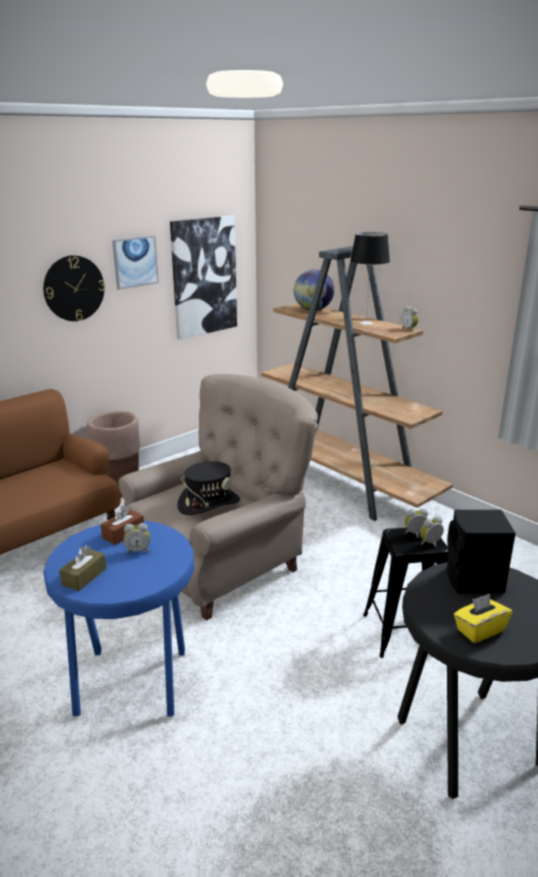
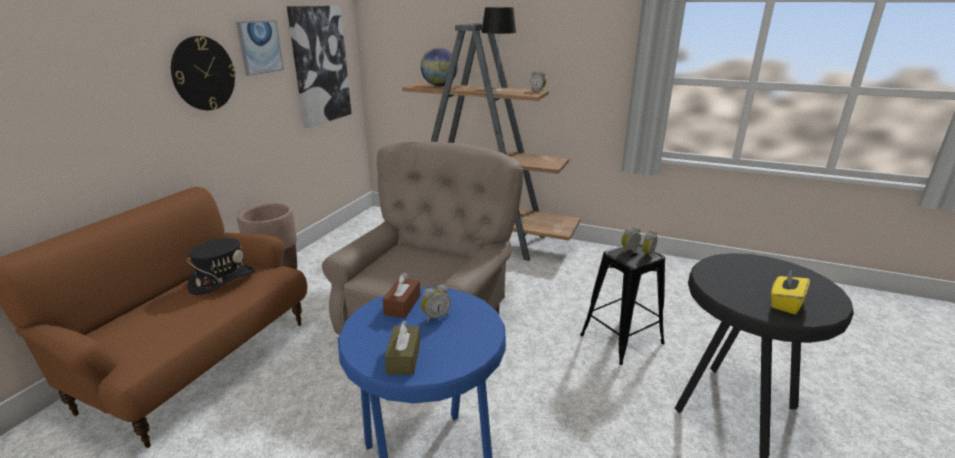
camera: 25 degrees left, 0 degrees up
black hat [177,461,240,515] -> black hat moved to [187,238,255,295]
black speaker [447,509,516,593] -> none

